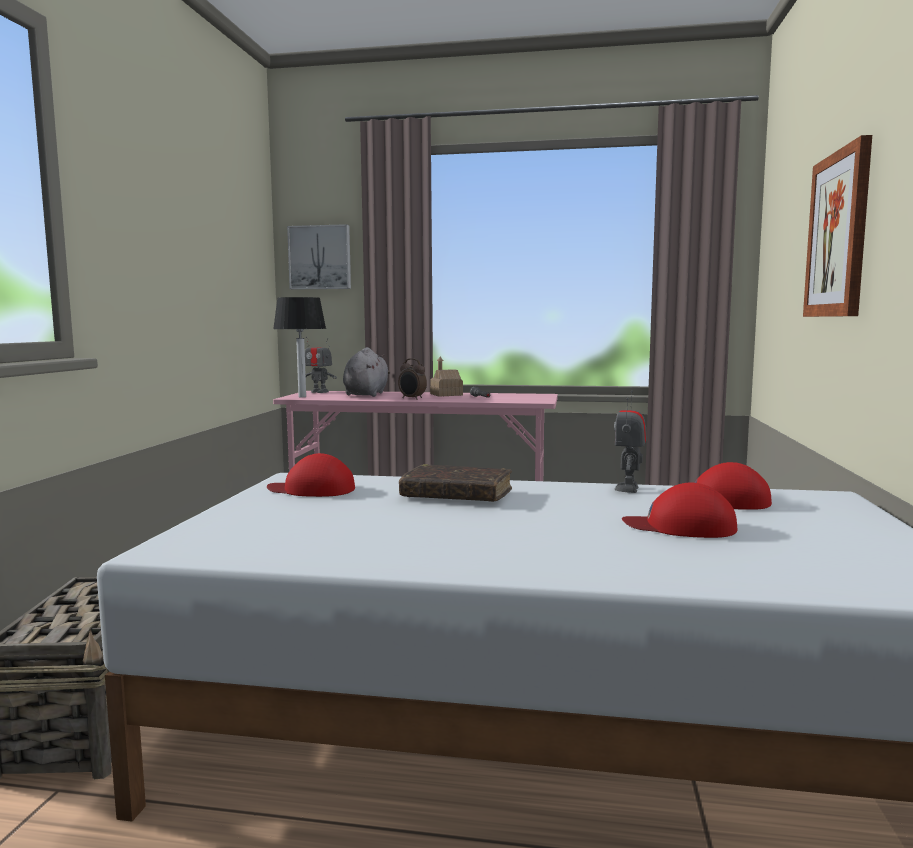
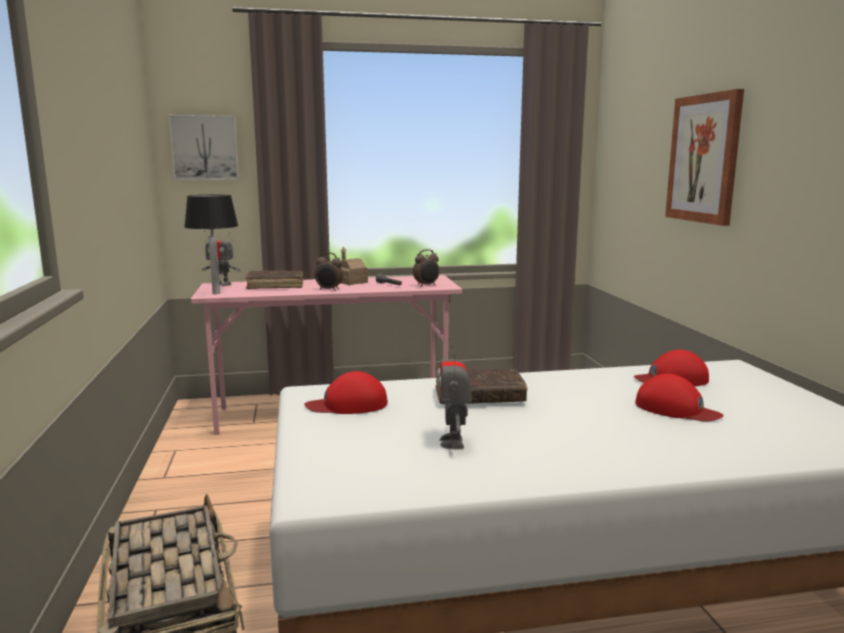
camera: 20 degrees left, 5 degrees up
grey plush toy [343,347,390,397] -> brown book [245,270,303,289]
toy robot [614,390,647,493] -> toy robot moved to [438,337,472,449]
red cap [622,482,737,538] -> red cap turned 135 degrees counterclockwise [635,374,724,422]
none -> alarm clock [413,249,440,287]

